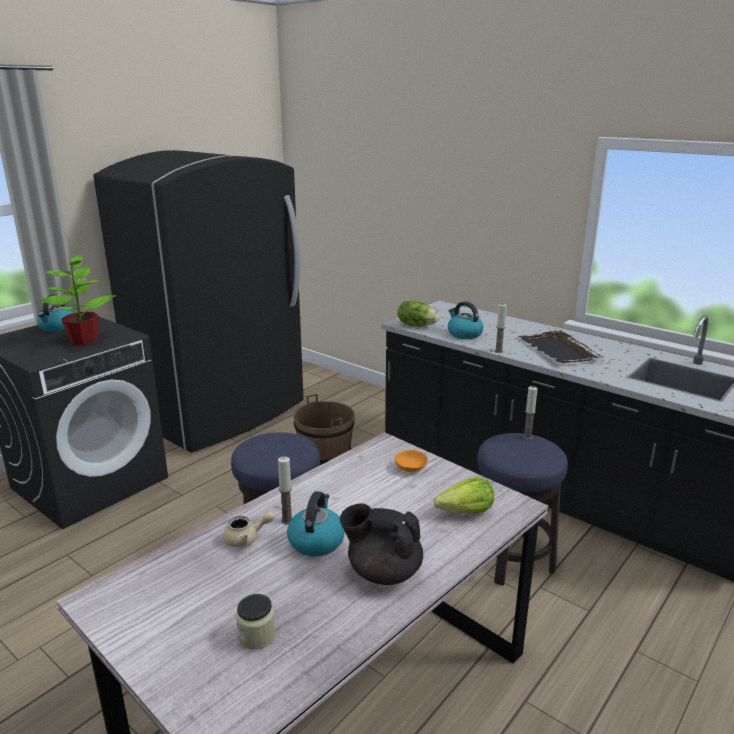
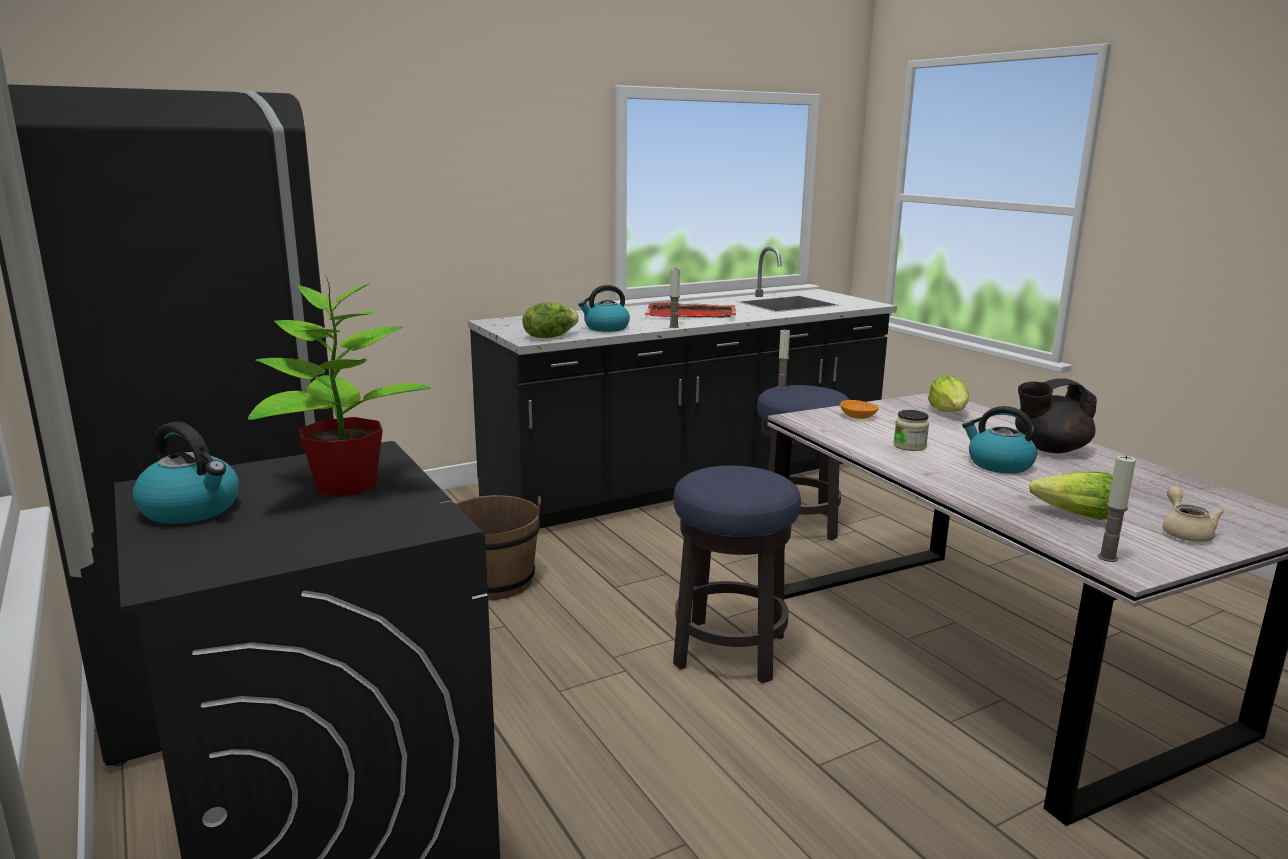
camera: 70 degrees left, 5 degrees down
beige teapot [223,511,275,547] -> beige teapot moved to [1163,487,1225,542]
jar [236,594,276,650] -> jar moved to [893,410,929,451]
candle [278,457,292,525] -> candle moved to [1098,455,1136,562]
black teapot [340,504,423,585] -> black teapot turned 45 degrees clockwise [1015,379,1097,453]
black tray [518,330,603,363] -> red tray [645,303,736,318]
none -> lettuce [1029,472,1113,520]

